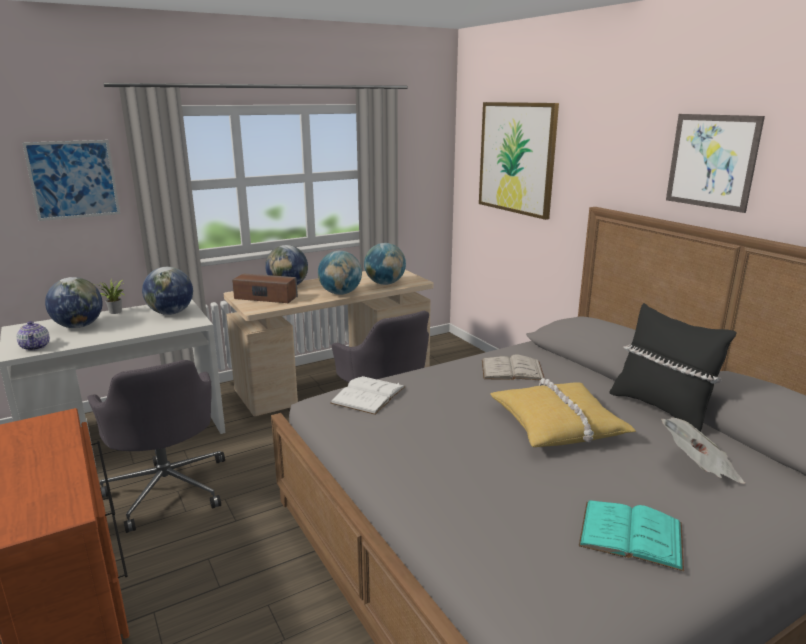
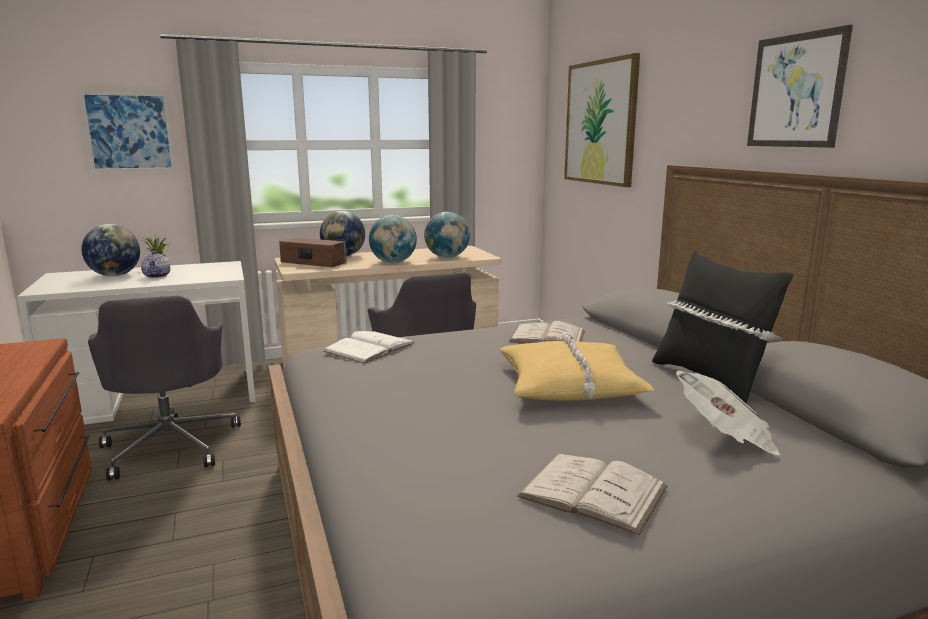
camera: 10 degrees right, 5 degrees down
teapot [16,321,50,351] -> teapot moved to [141,251,170,278]
globe [142,267,193,315] -> none
turquoise book [579,500,684,572] -> white book [517,454,668,535]

